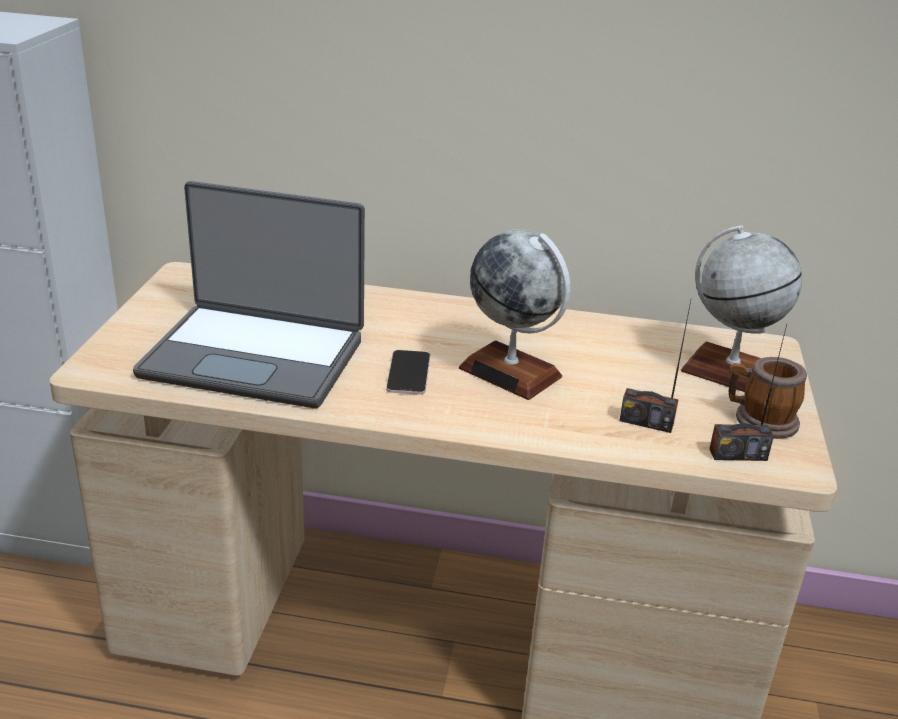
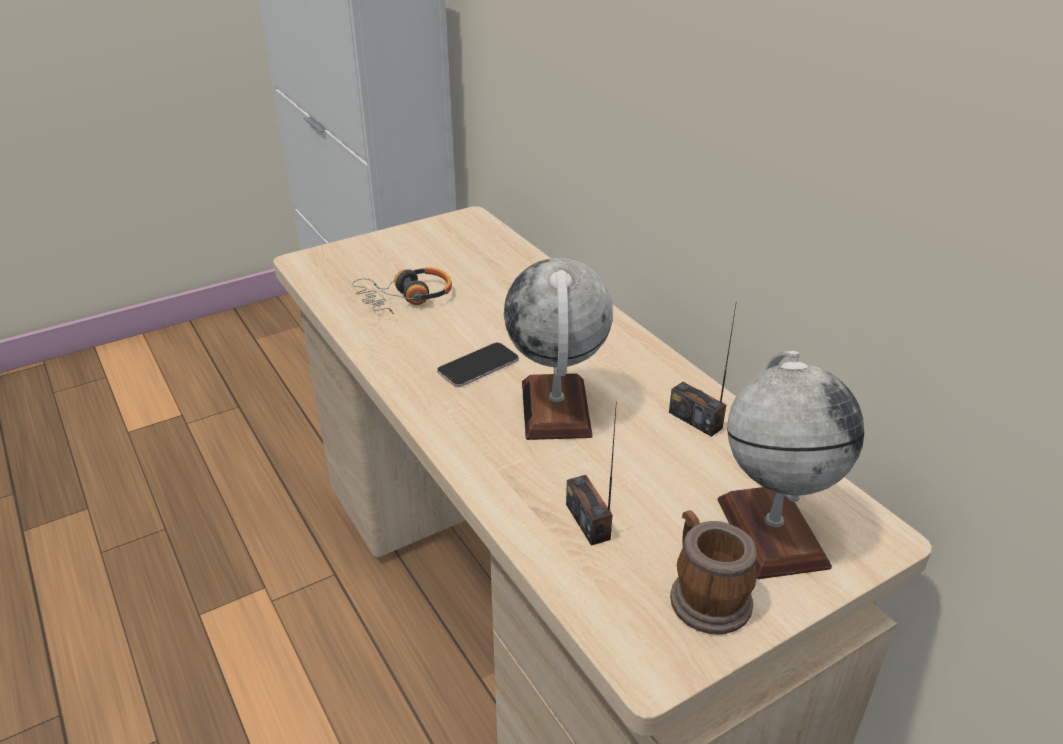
camera: 50 degrees right, 5 degrees up
laptop [133,181,365,408] -> headphones [352,267,452,314]
radio [709,325,787,461] -> radio moved to [669,305,736,437]

